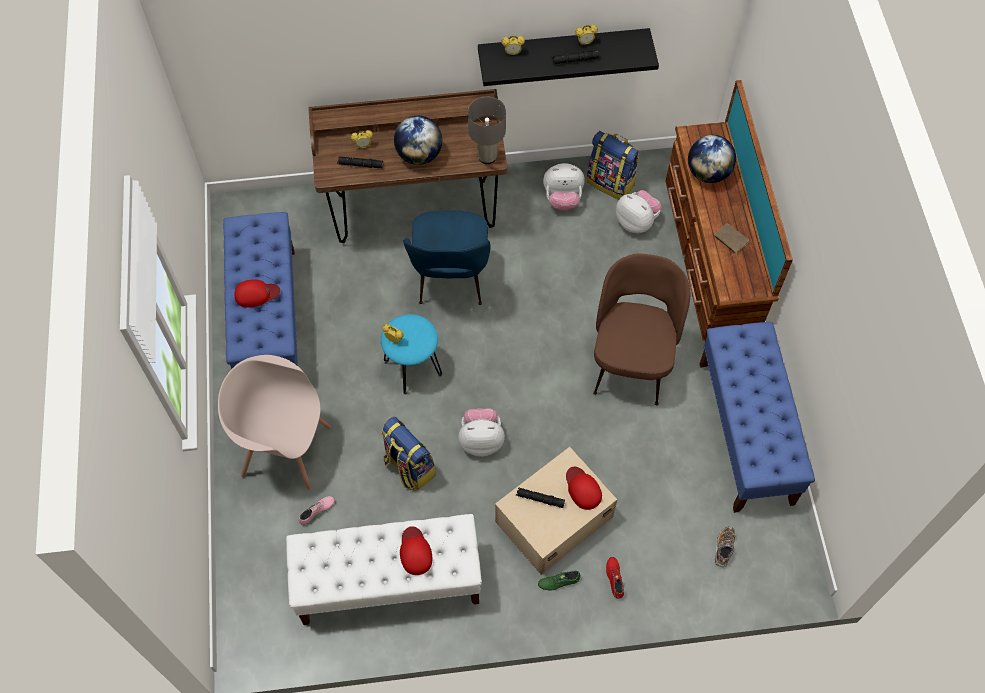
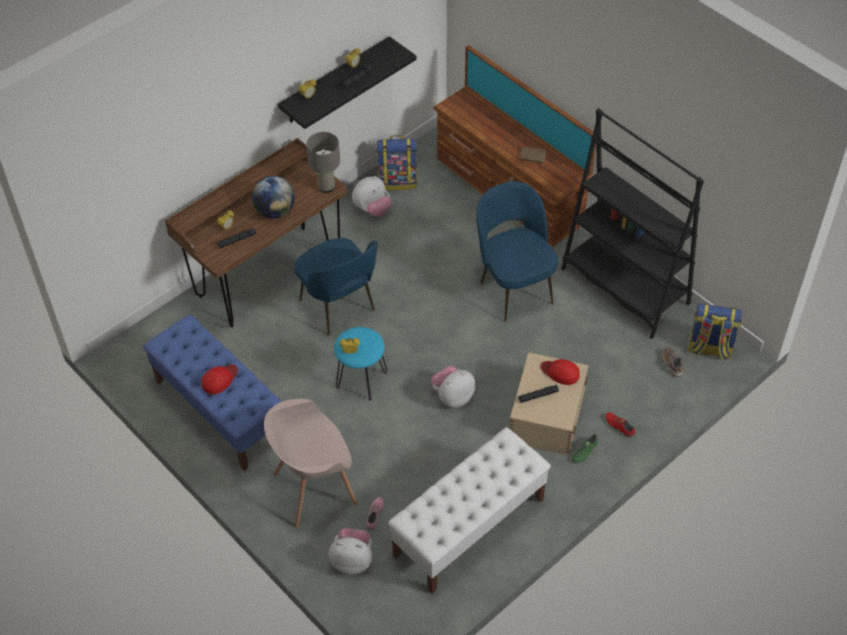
camera: 35 degrees left, 10 degrees down
backpack [381,417,436,491] -> backpack moved to [688,303,743,360]
red cap [400,526,432,575] -> none
brown chair [593,253,690,405] -> blue chair [476,181,558,322]
plush toy [616,190,662,233] -> plush toy moved to [329,528,372,575]
globe [688,135,736,183] -> none
blue bench [700,322,815,513] -> black bookcase [561,108,704,339]

